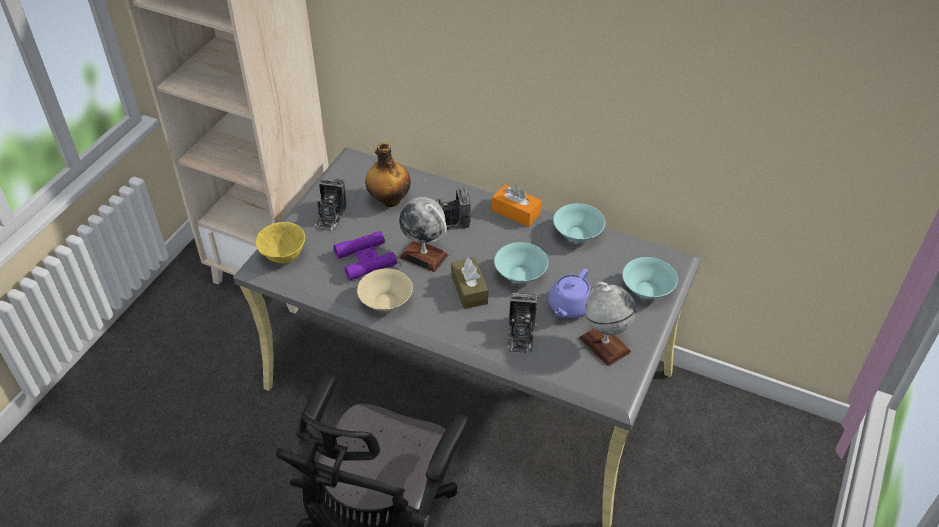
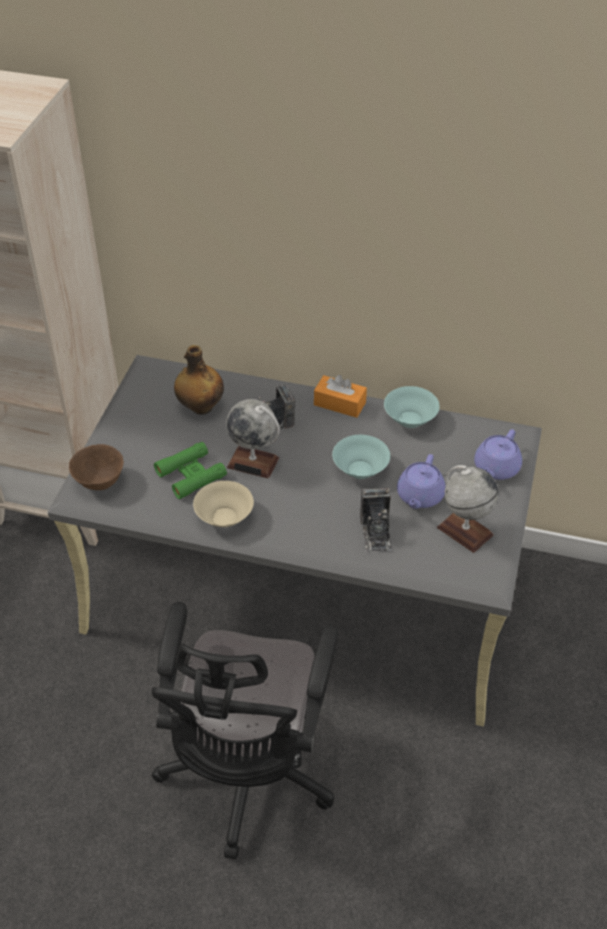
camera: 10 degrees left, 0 degrees up
yellow bowl [256,222,305,263] -> brown bowl [69,444,124,490]
camera [313,178,346,232] -> none
purple binoculars [334,231,397,281] -> green binoculars [154,442,227,499]
brown tissue box [451,257,488,309] -> none
turquoise bowl [622,257,678,299] -> purple teapot [474,429,522,480]

